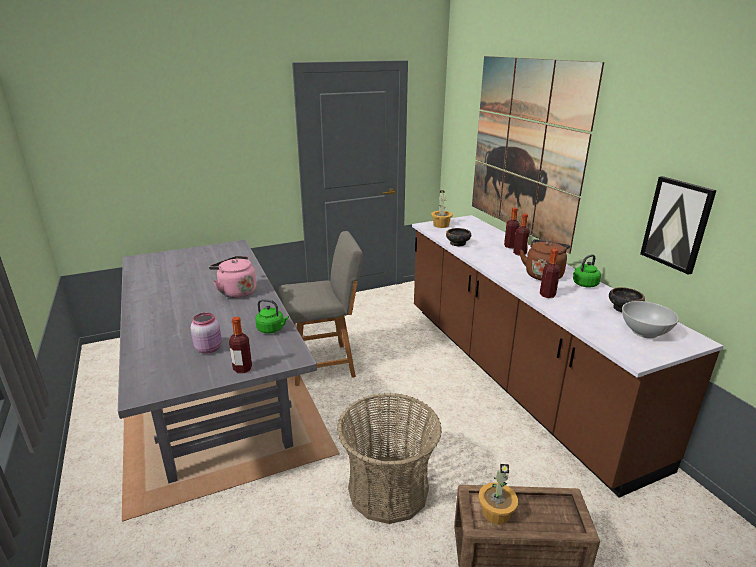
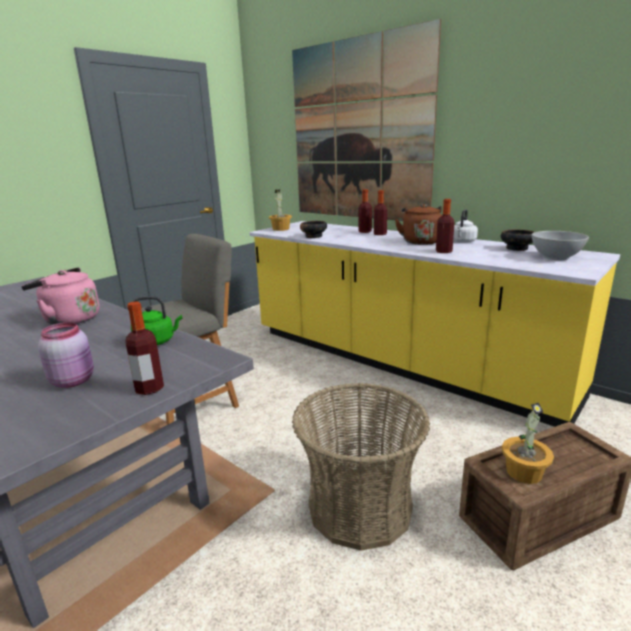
camera: 25 degrees left, 5 degrees down
brown counter [412,215,723,498] -> yellow counter [249,221,620,427]
green kettle [573,254,601,288] -> white kettle [453,209,478,243]
picture [640,176,717,275] -> none

